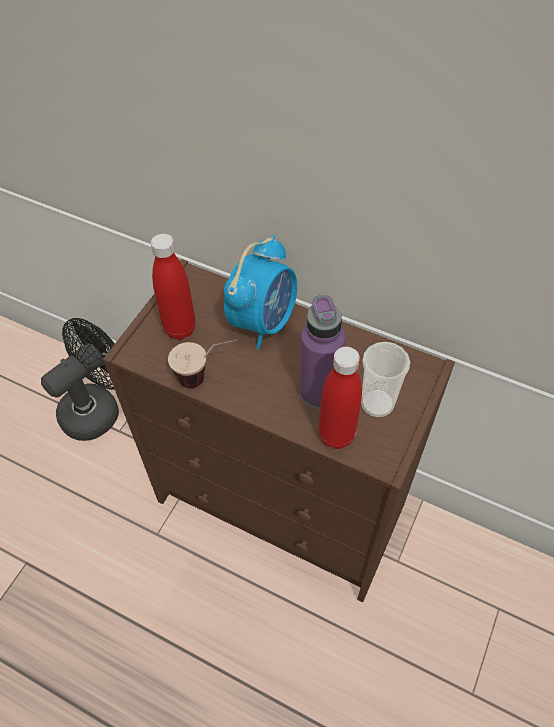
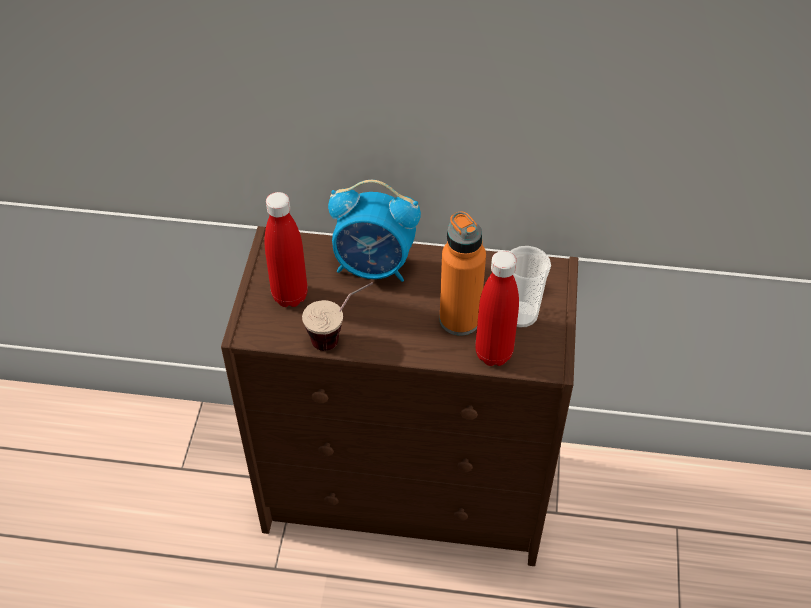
camera: 20 degrees left, 5 degrees down
black fan [41,318,119,441] -> none
alarm clock [224,235,297,349] -> alarm clock turned 90 degrees clockwise [328,180,421,282]
purple bottle [300,295,345,409] -> orange bottle [440,211,486,336]

